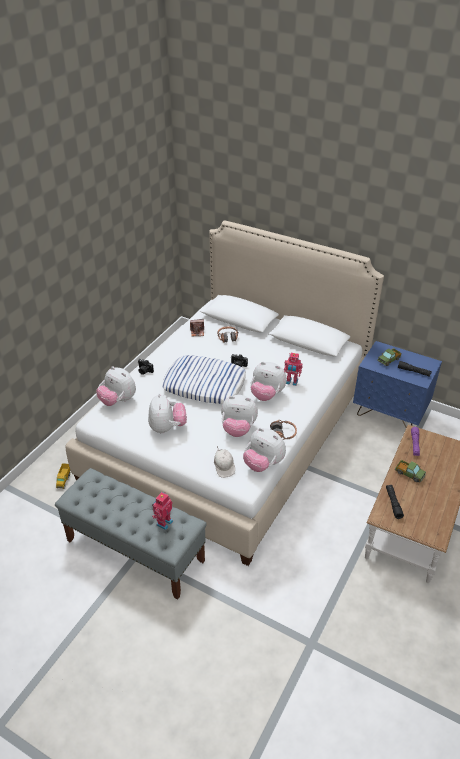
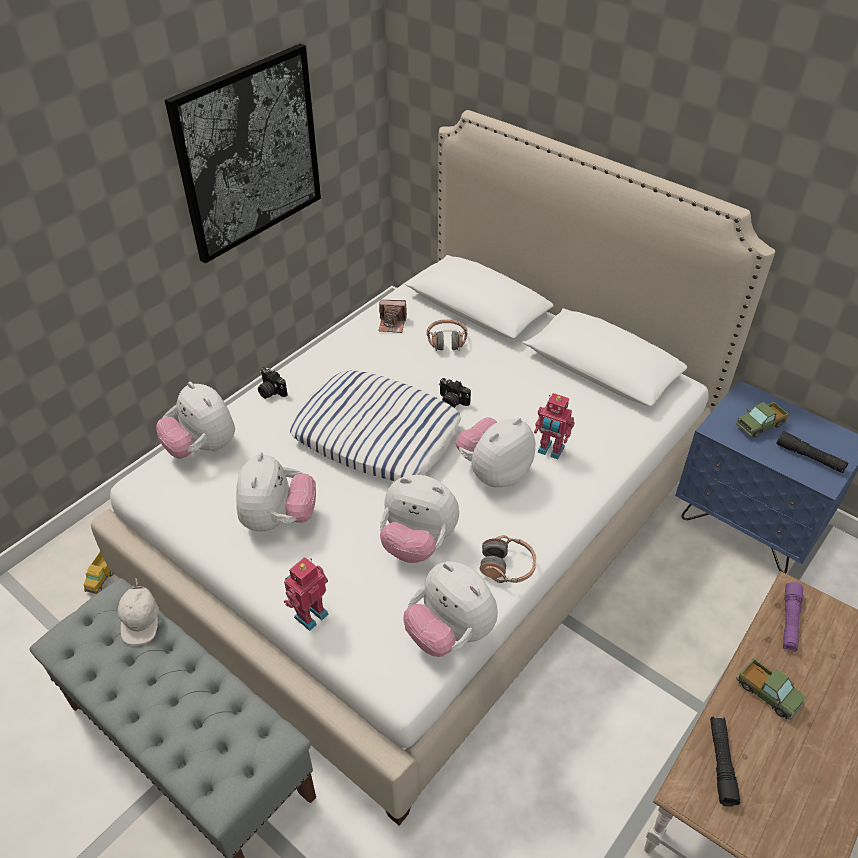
camera: 10 degrees right, 5 degrees up
toy robot [152,492,173,530] -> toy robot moved to [284,557,329,631]
white cap [214,446,235,478] -> white cap moved to [118,578,159,645]
plush toy [251,362,287,401] -> plush toy turned 105 degrees clockwise [456,417,535,487]
none -> picture [165,44,321,264]

